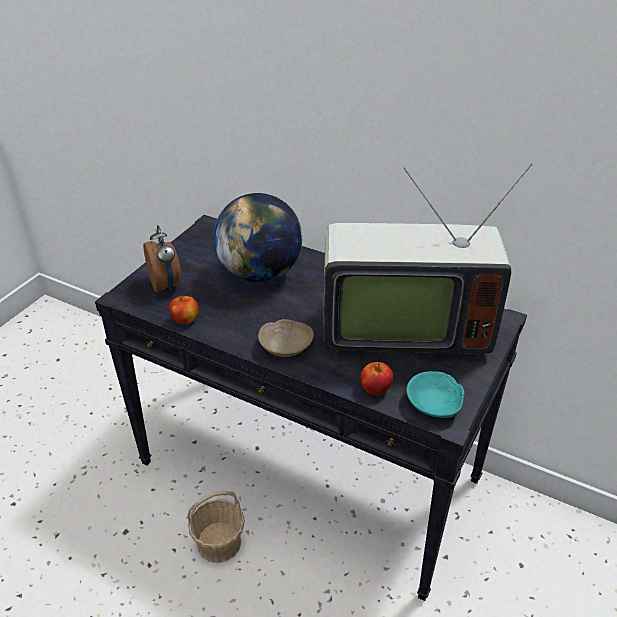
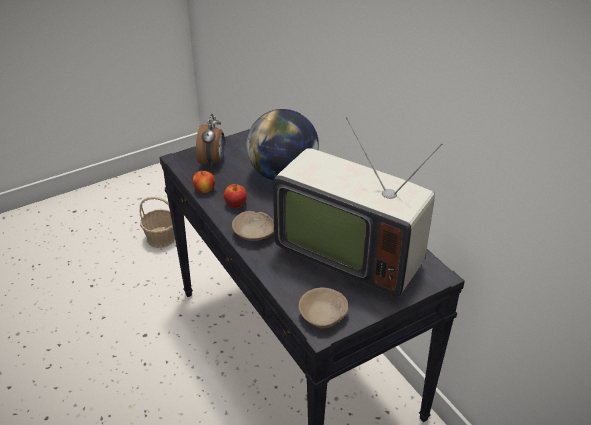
camera: 30 degrees right, 0 degrees up
basket [187,491,245,563] -> basket moved to [140,197,175,248]
apple [361,362,393,395] -> apple moved to [224,184,247,208]
turquoise bowl [406,371,464,418] -> beige bowl [298,288,348,329]

